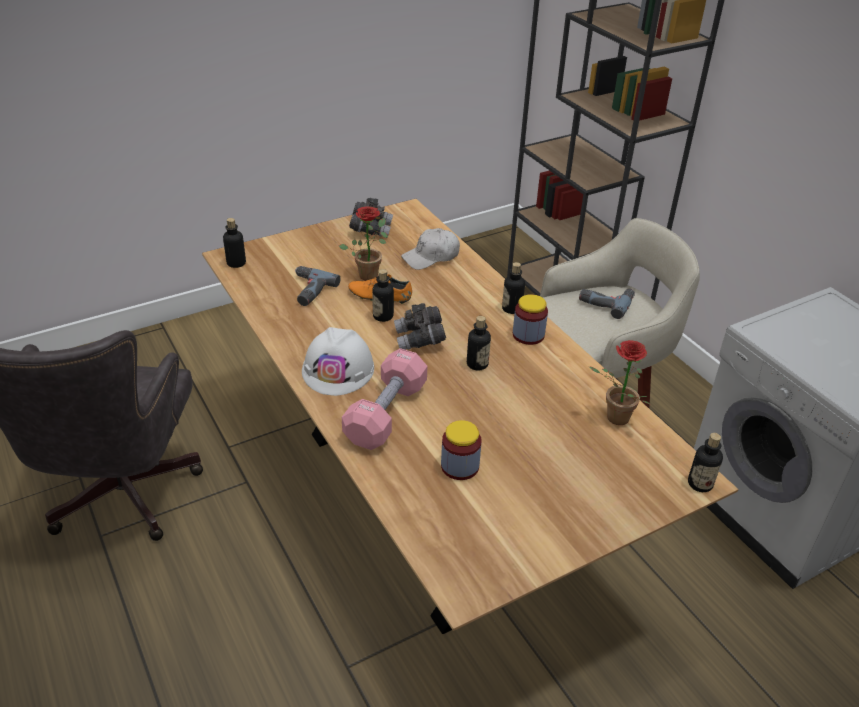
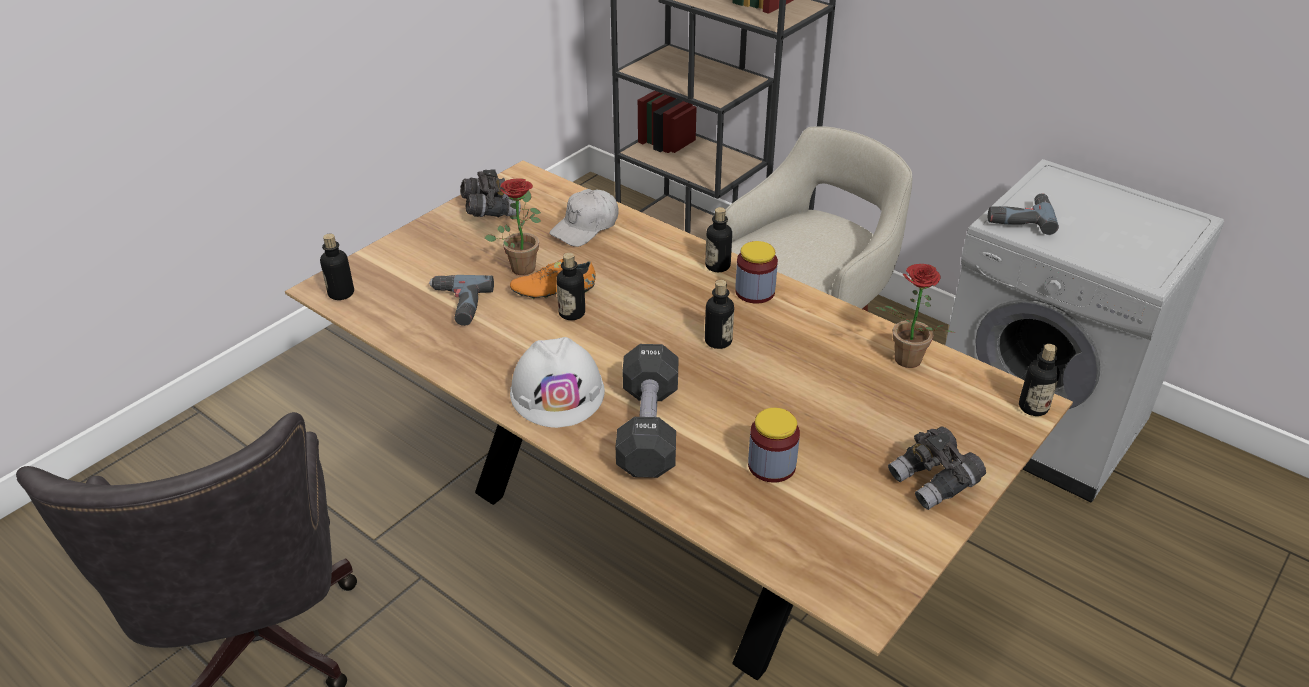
camera: 20 degrees left, 0 degrees up
pink dumbbell [342,348,427,450] -> black dumbbell [616,344,679,478]
grey binoculars [394,303,446,350] -> grey binoculars moved to [888,426,986,510]
power drill [579,289,635,319] -> power drill moved to [988,193,1059,235]

